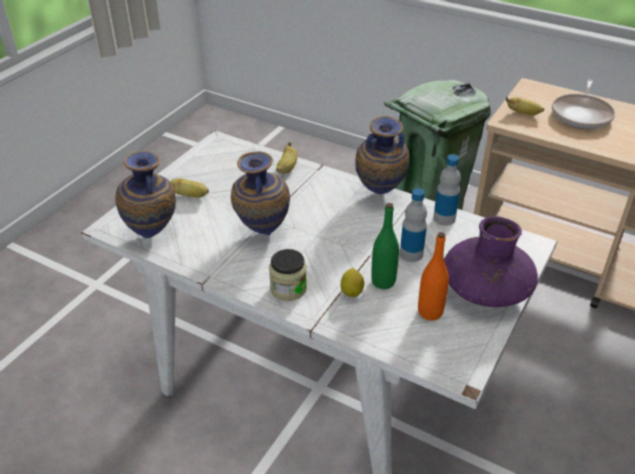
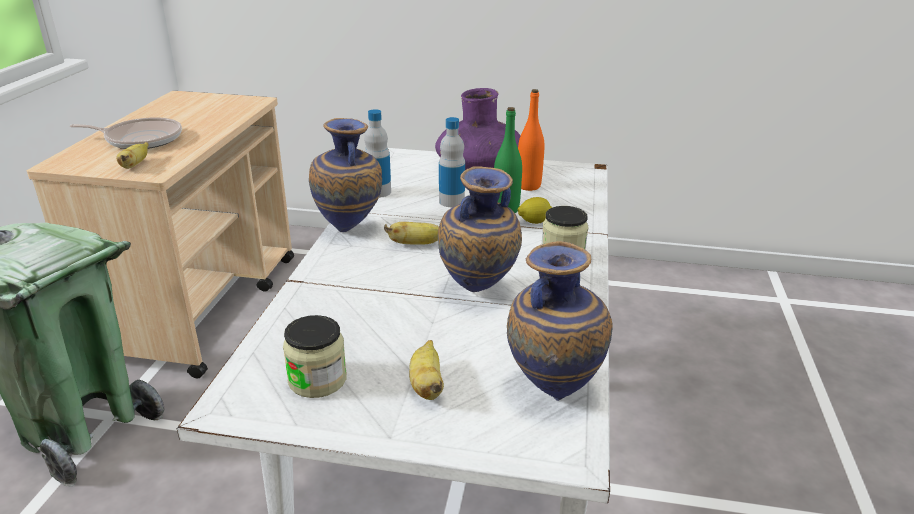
camera: 110 degrees left, 10 degrees down
banana [276,142,297,174] -> banana moved to [384,222,439,245]
none -> jar [283,315,347,398]

